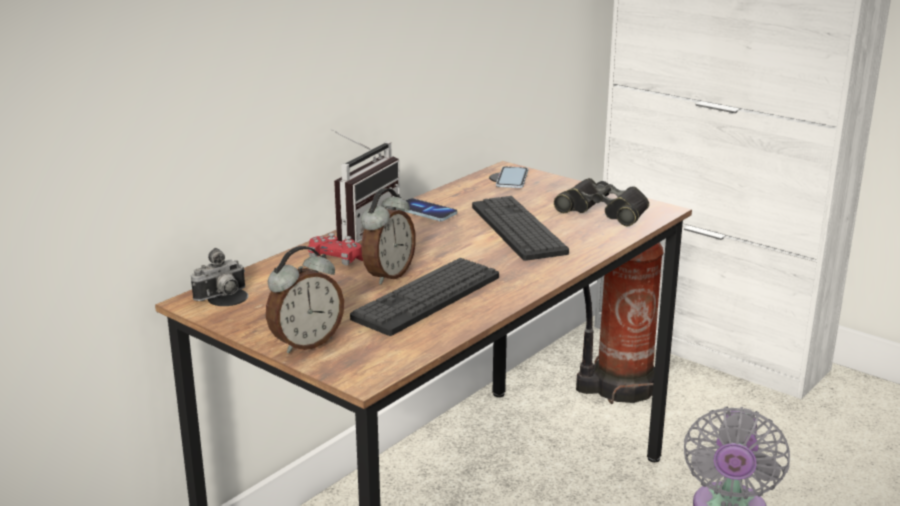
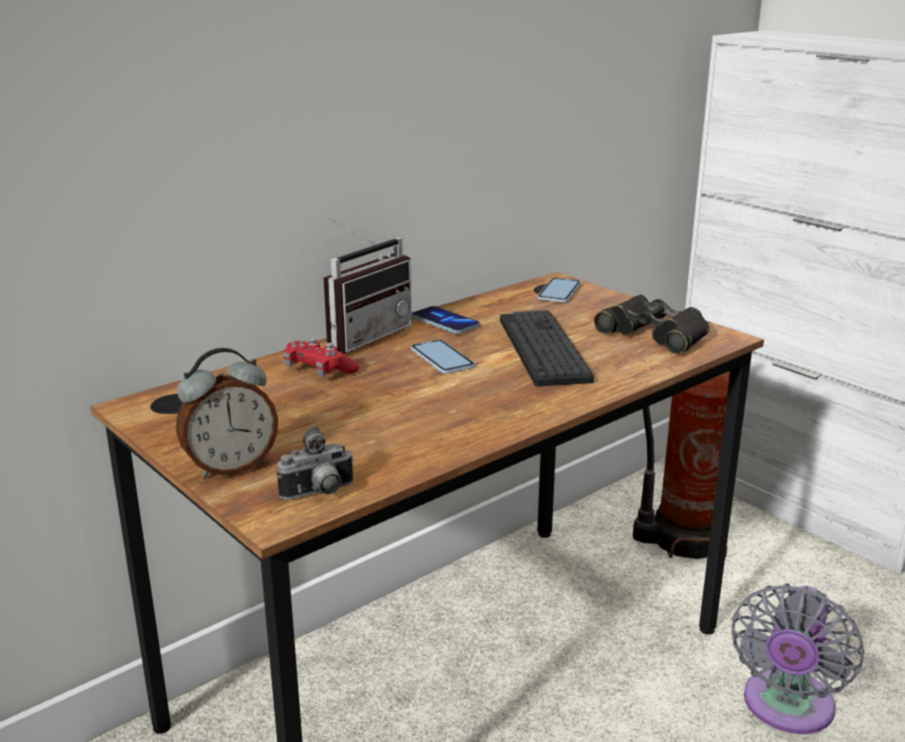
camera: 10 degrees right, 0 degrees up
camera [191,248,245,301] -> camera moved to [277,426,354,500]
keyboard [350,258,499,336] -> none
alarm clock [361,188,416,285] -> none
none -> phone [411,340,475,374]

